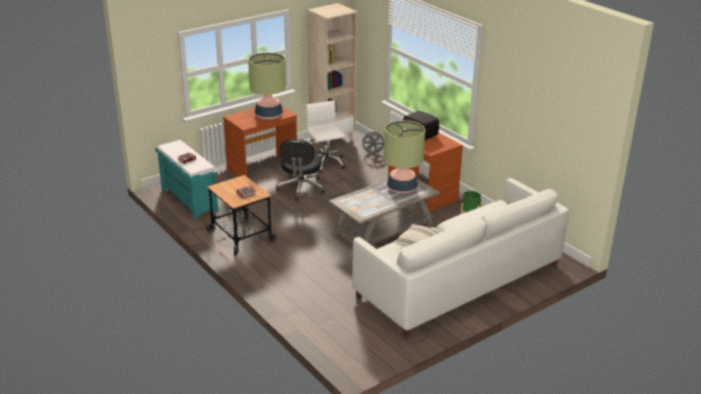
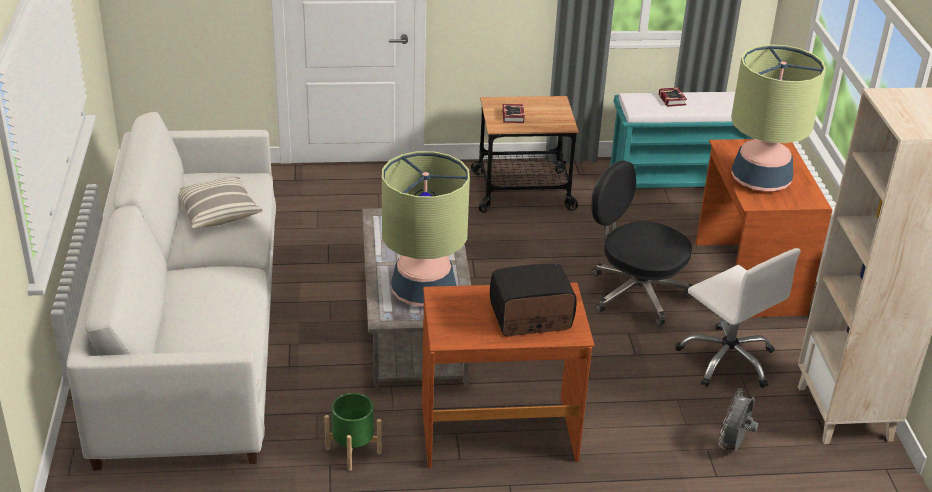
camera: 120 degrees right, 5 degrees up
white office chair [306,100,346,173] -> white office chair turned 45 degrees clockwise [675,248,801,388]

